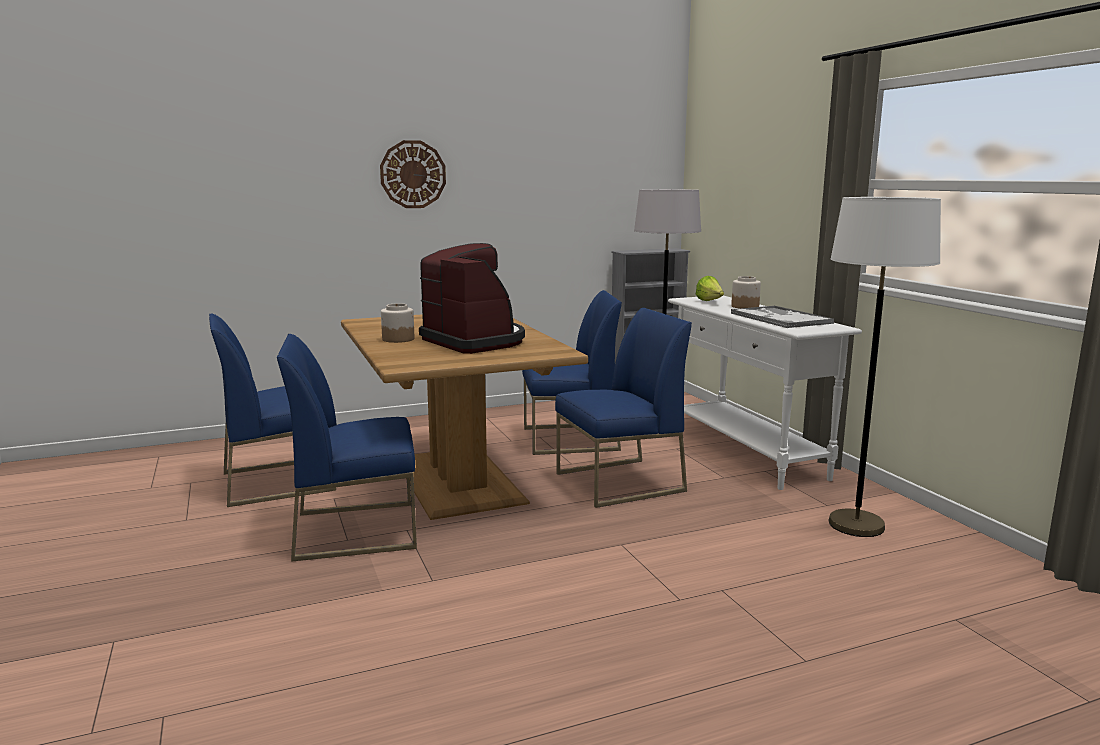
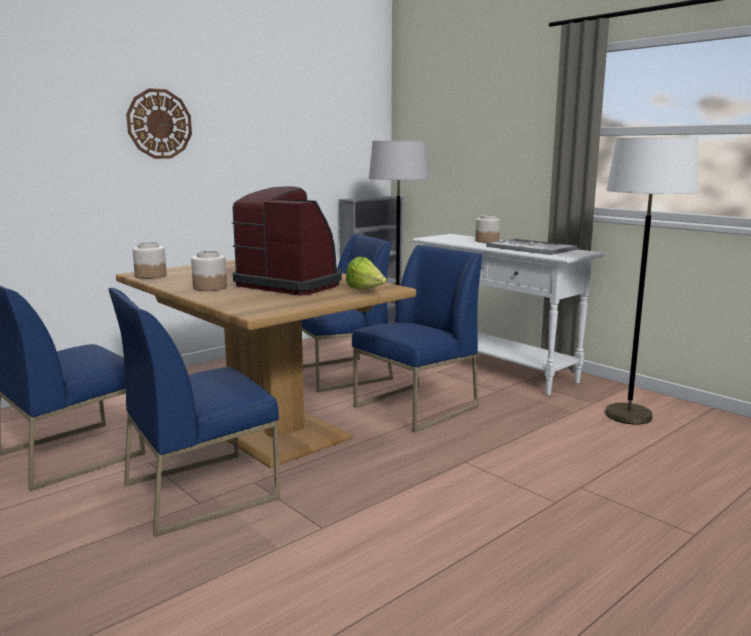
camera: 20 degrees left, 0 degrees up
lettuce [696,276,724,301] -> lettuce moved to [346,257,386,289]
none -> jar [133,242,167,279]

